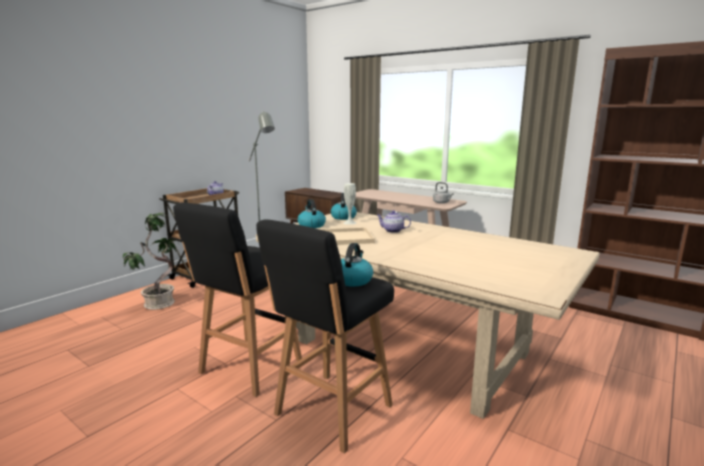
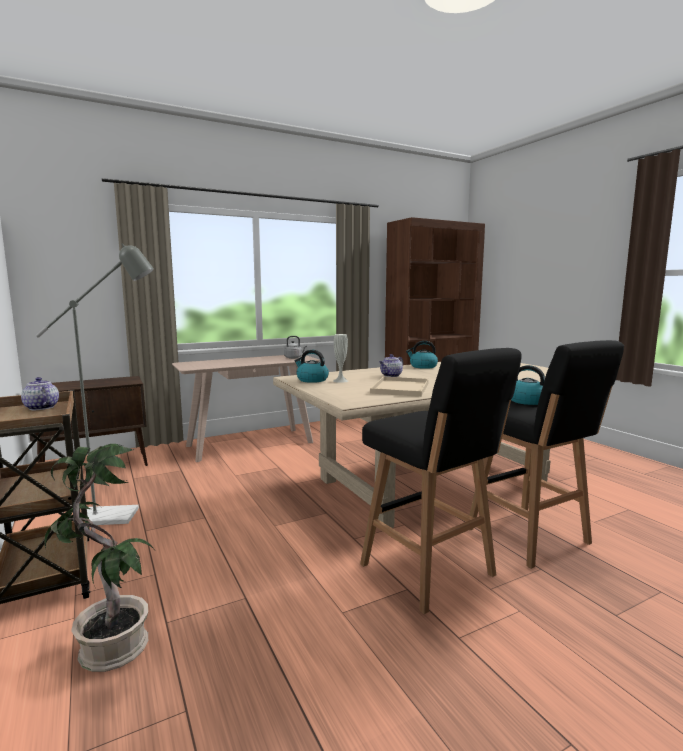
camera: 65 degrees left, 5 degrees down
kettle [297,199,326,228] -> kettle moved to [406,341,438,369]

